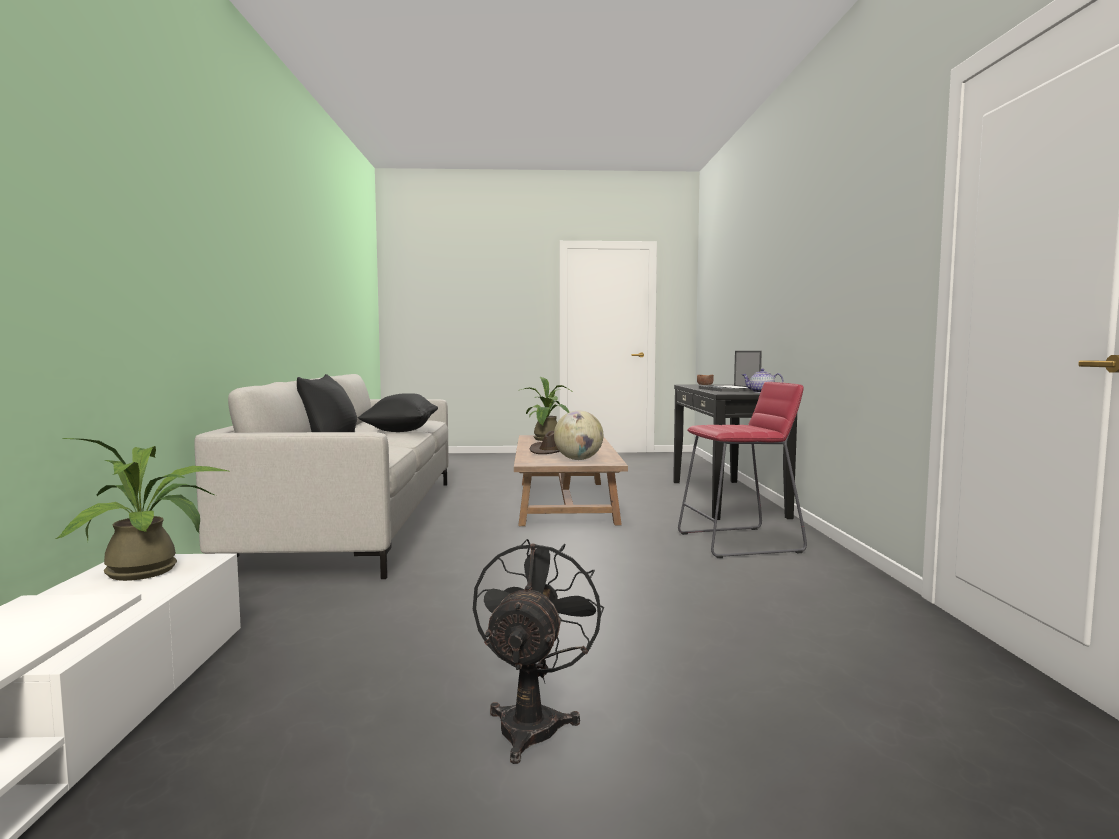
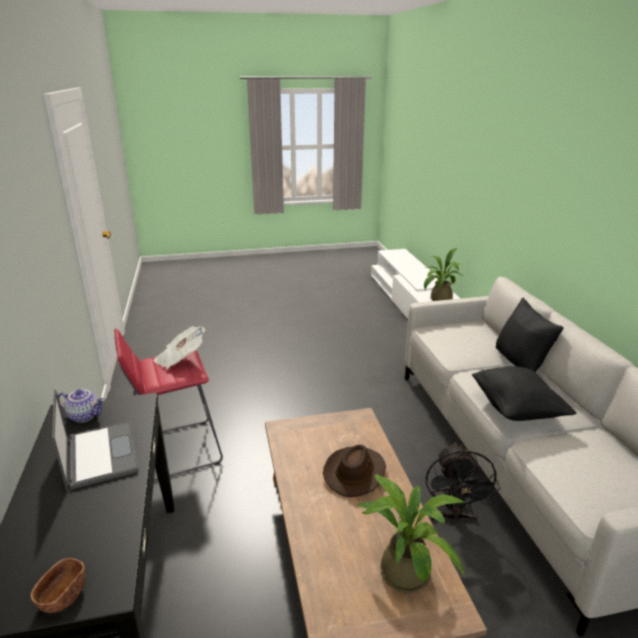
camera: 170 degrees right, 20 degrees up
black fan [473,539,604,764] -> black fan moved to [426,442,500,524]
globe [554,411,603,460] -> none
none -> newspaper [154,326,205,369]

